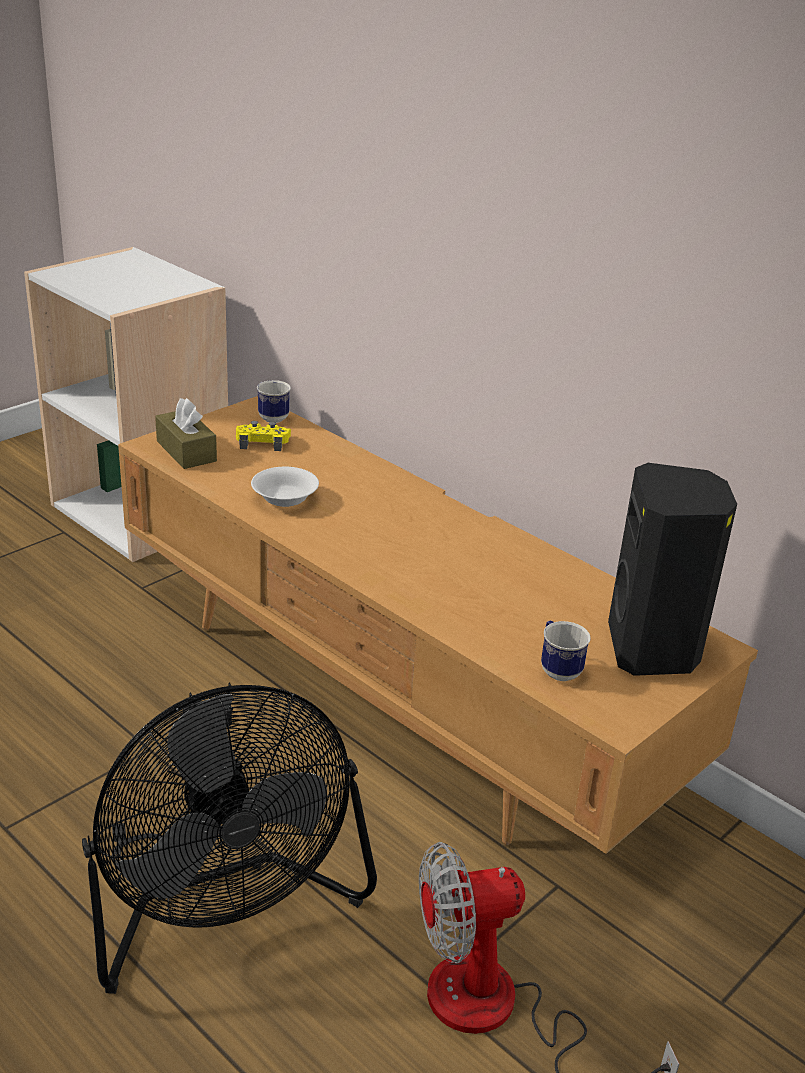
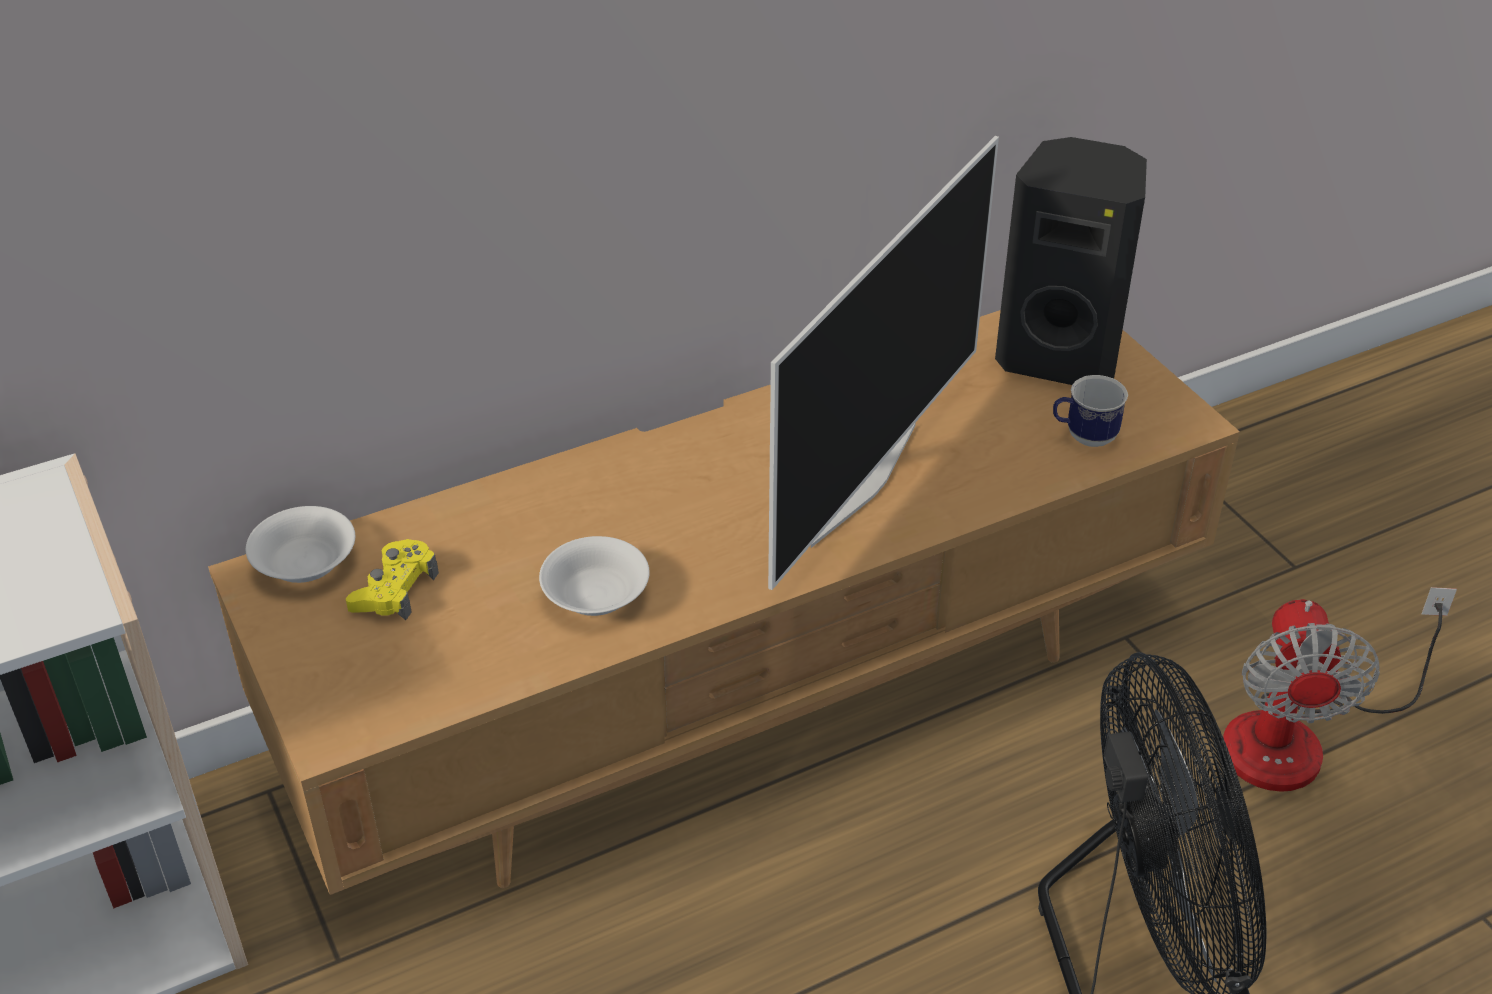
camera: 70 degrees left, 10 degrees up
brown tissue box [155,398,217,469] -> none
mug [257,380,291,423] -> white bowl [246,506,355,583]
none -> television [768,136,999,590]

